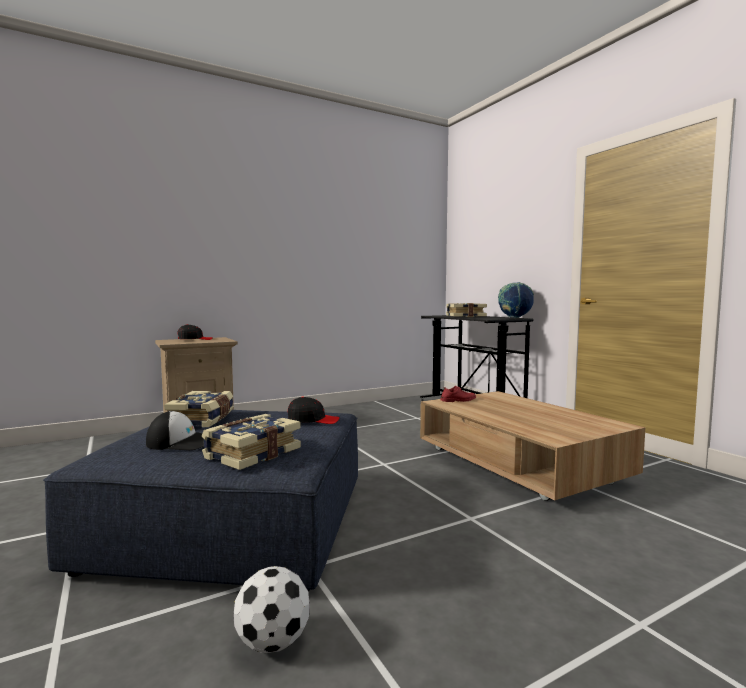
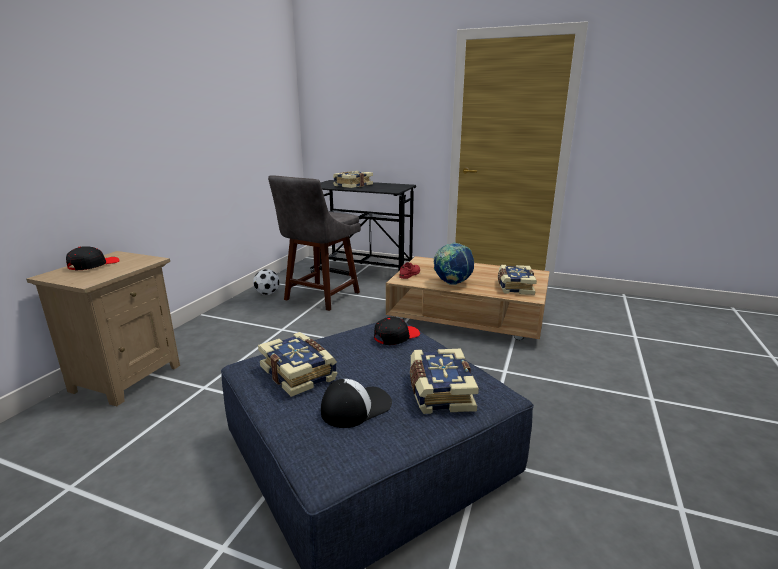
camera: 40 degrees left, 15 degrees up
football [234,566,310,653] -> football moved to [253,269,280,295]
globe [498,282,534,318] -> globe moved to [433,242,474,285]
none -> grey stool [268,175,361,311]
none -> book [498,265,537,295]

